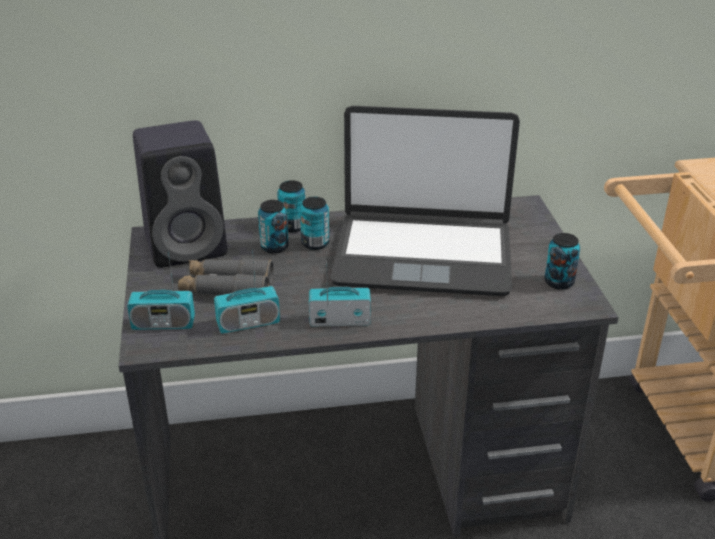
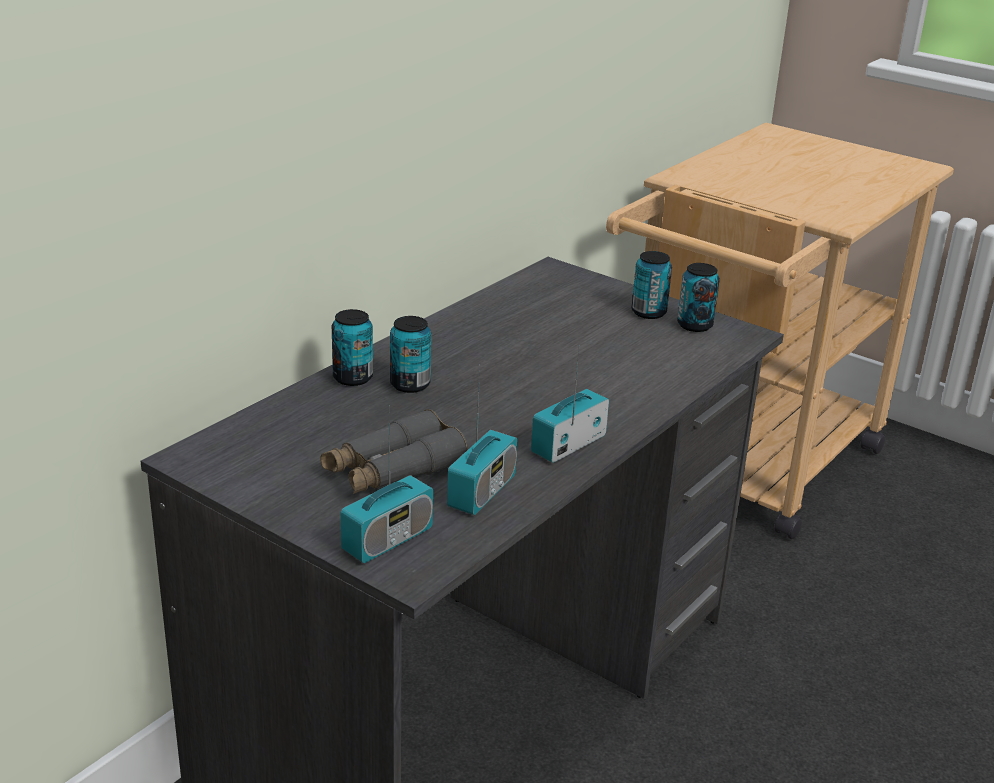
camera: 45 degrees left, 5 degrees down
black speaker [133,120,227,268] -> none
can [258,200,289,254] -> can moved to [632,251,672,319]
laptop [331,106,520,296] -> none

